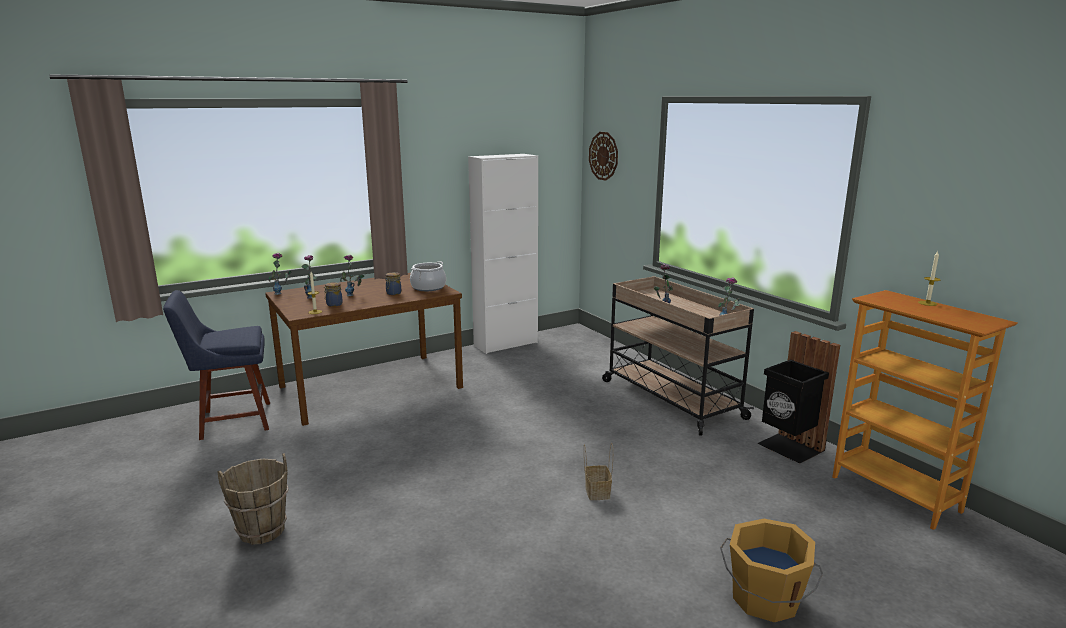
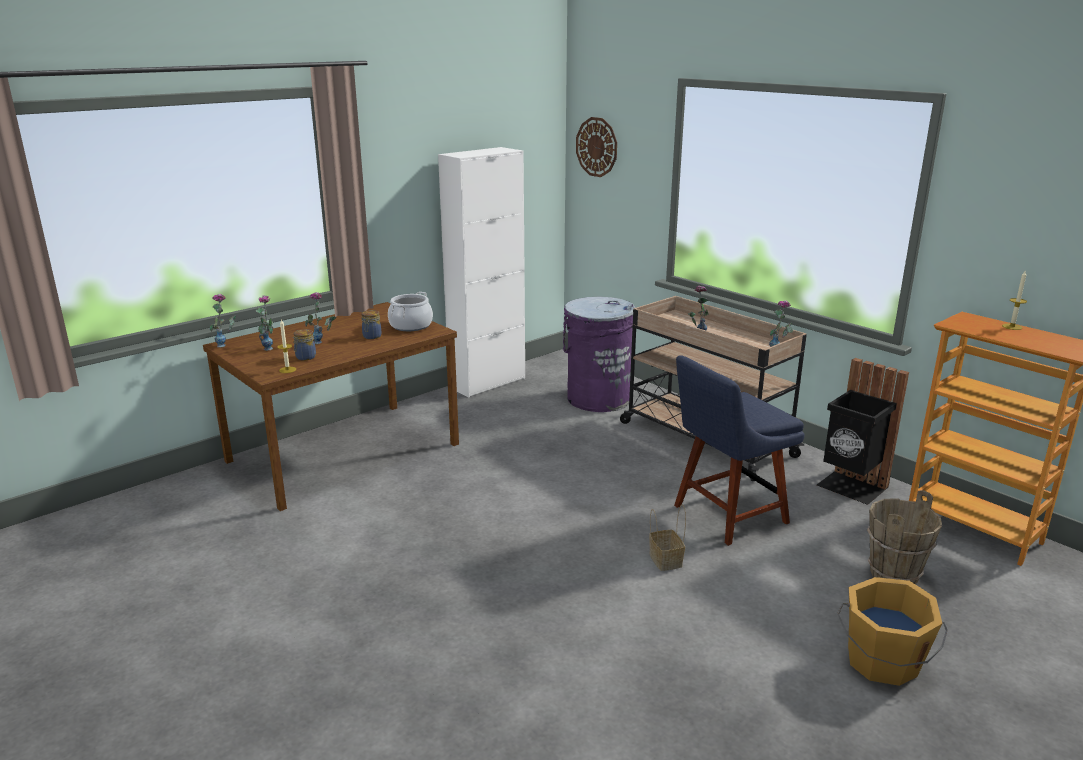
camera: 10 degrees left, 5 degrees up
blue chair [163,290,270,440] -> blue chair moved to [674,355,805,546]
brown bucket [217,453,289,545] -> brown bucket moved to [867,490,942,584]
none -> purple trash can [563,297,636,412]

